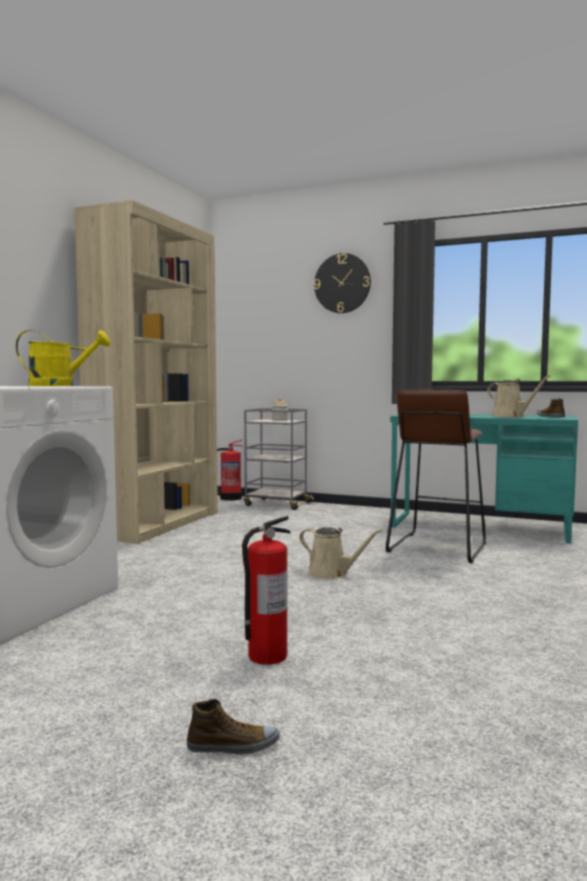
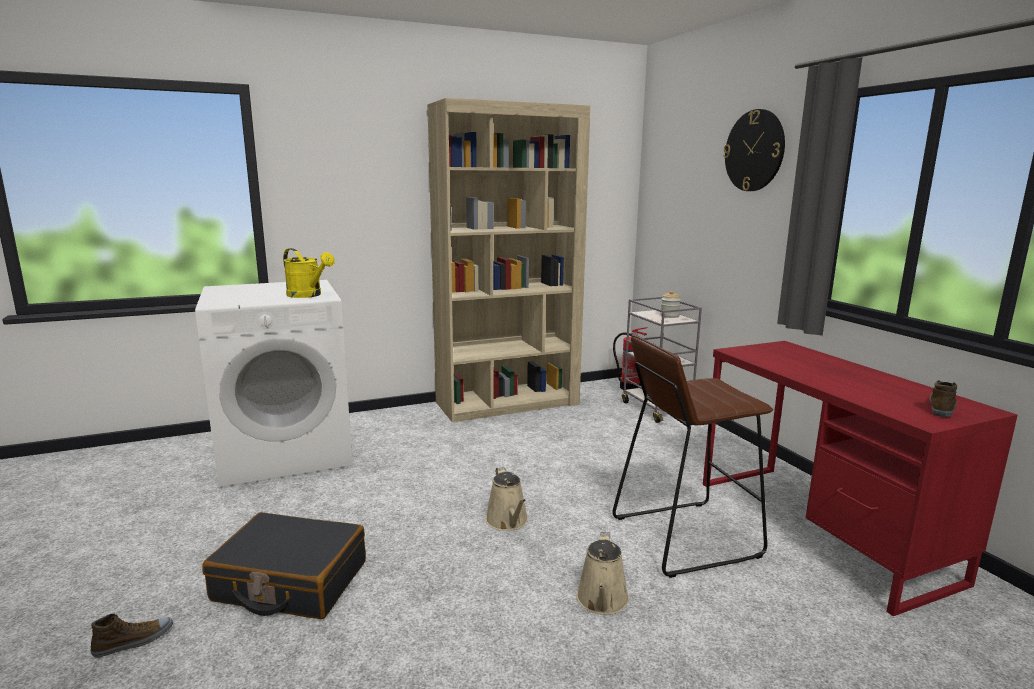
camera: 45 degrees right, 10 degrees up
shoe [187,699,280,755] -> shoe turned 75 degrees counterclockwise [91,614,173,658]
fire extinguisher [242,516,290,665] -> black suitcase [202,512,366,619]
turquoise desk [390,414,578,544] -> red desk [703,341,1018,616]
beige watering can [487,375,551,417] -> beige watering can moved to [576,532,629,615]

